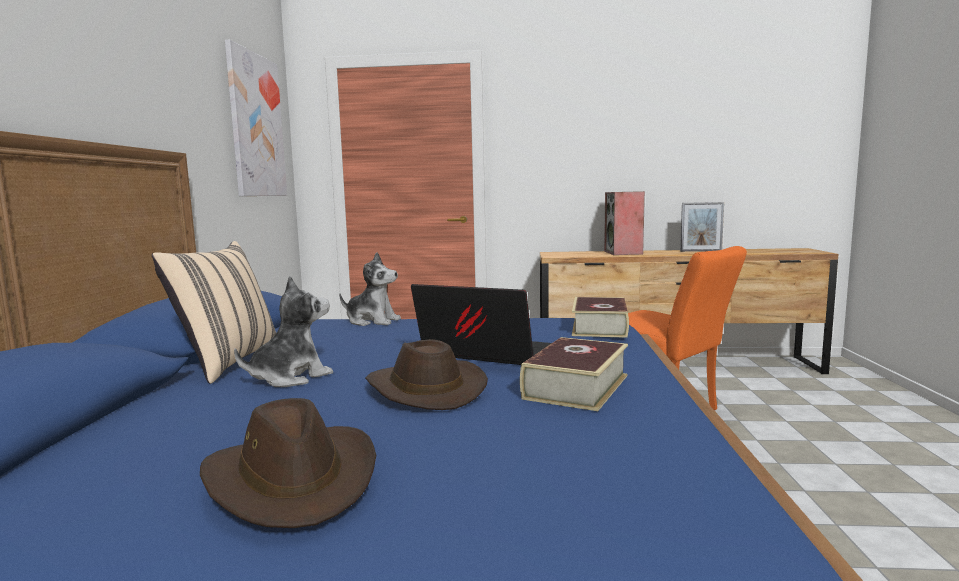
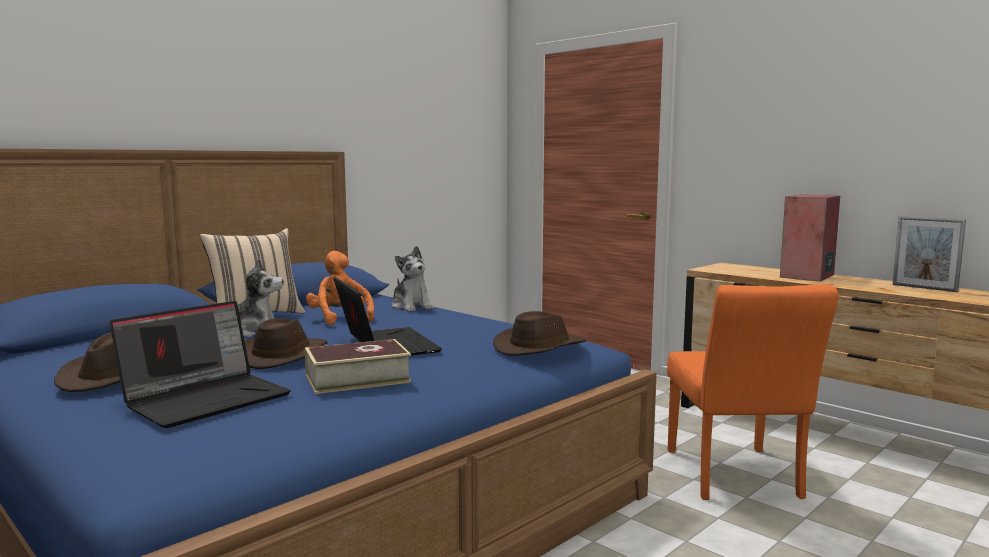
camera: 40 degrees right, 0 degrees up
picture [225,40,287,196] -> none
book [572,297,629,338] -> brown hat [493,311,586,356]
none -> laptop [109,301,291,428]
none -> orange plush toy [306,251,374,325]

